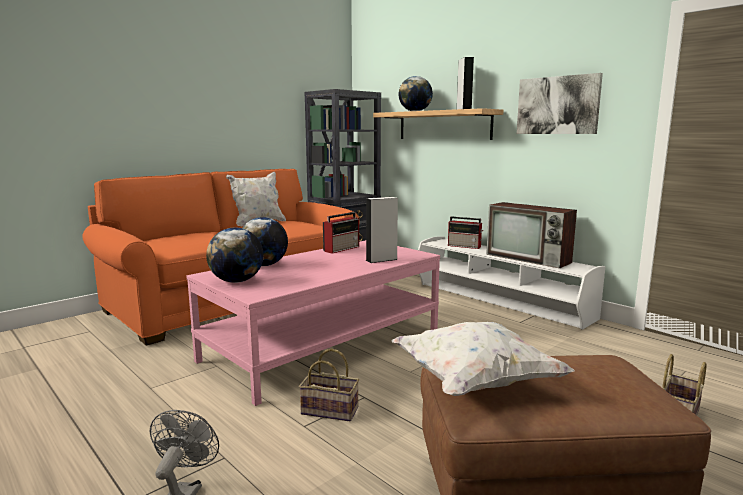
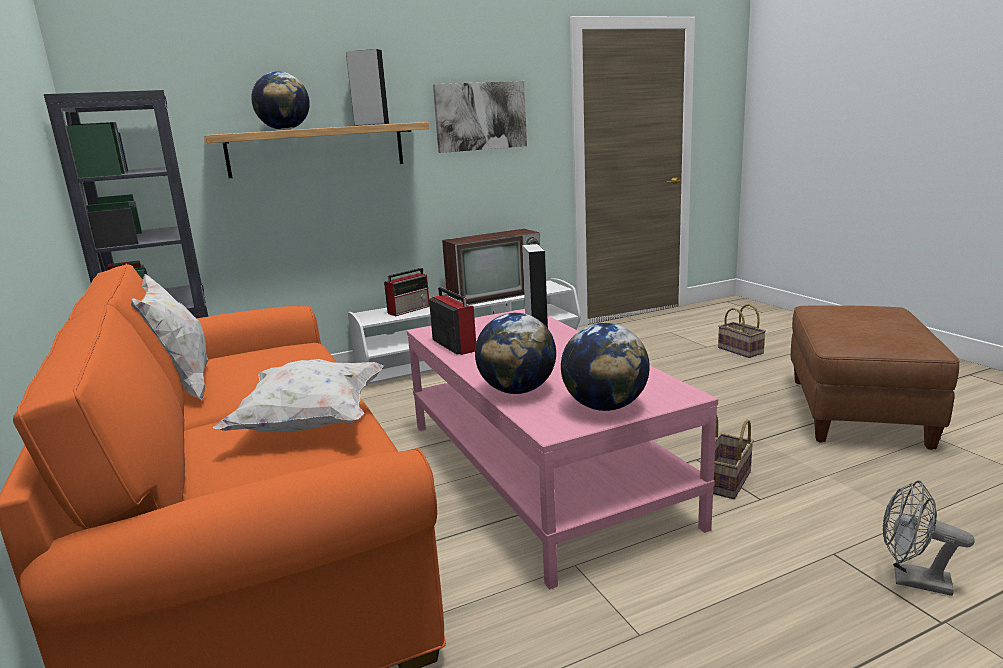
camera: 70 degrees left, 5 degrees up
white pillow [392,322,575,396] -> white pillow moved to [213,359,384,431]

